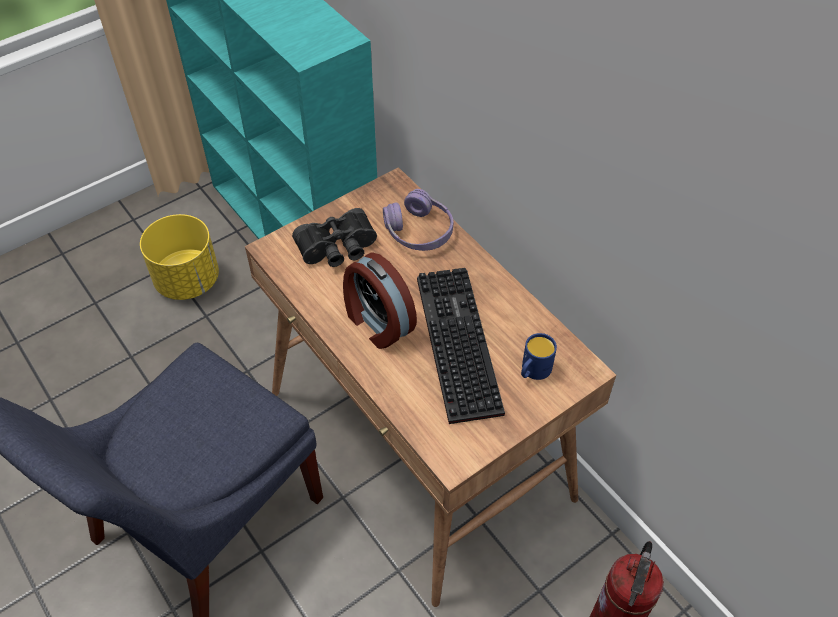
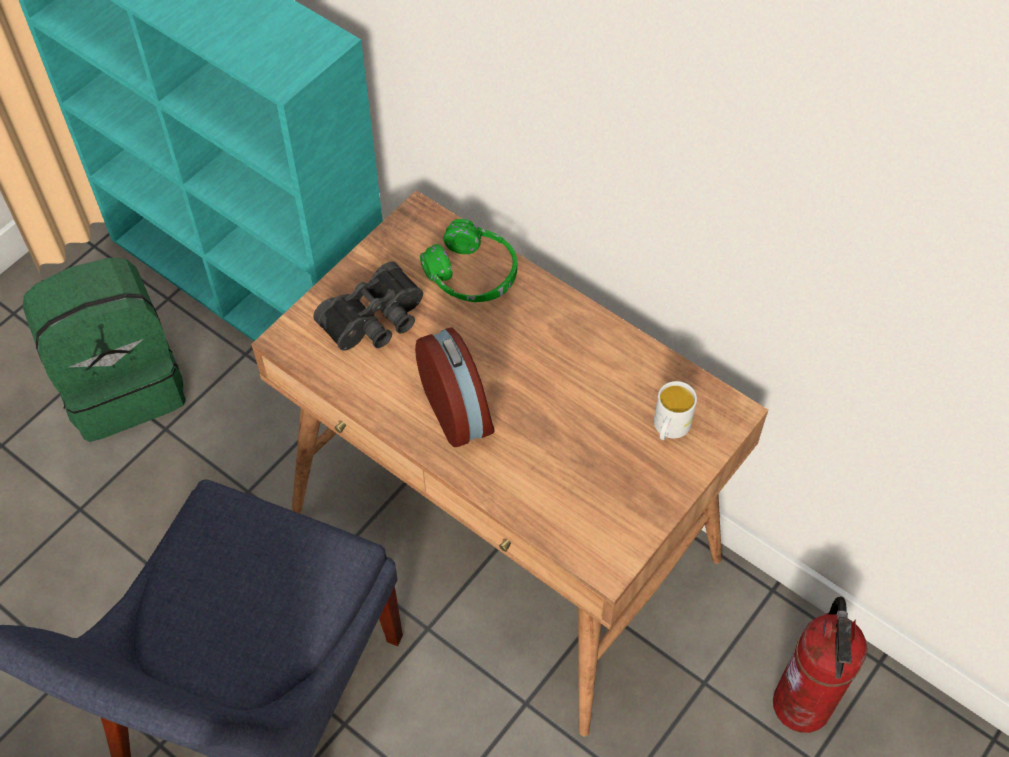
camera: 15 degrees left, 5 degrees up
yellow planter [140,214,219,300] -> green backpack [23,258,186,442]
alarm clock [343,252,417,349] -> alarm clock turned 150 degrees counterclockwise [415,327,494,447]
purple headphones [383,189,453,251] -> green headphones [420,219,517,302]
keyboard [417,268,505,424] -> none
blue mug [521,333,557,380] -> white mug [654,381,697,440]

